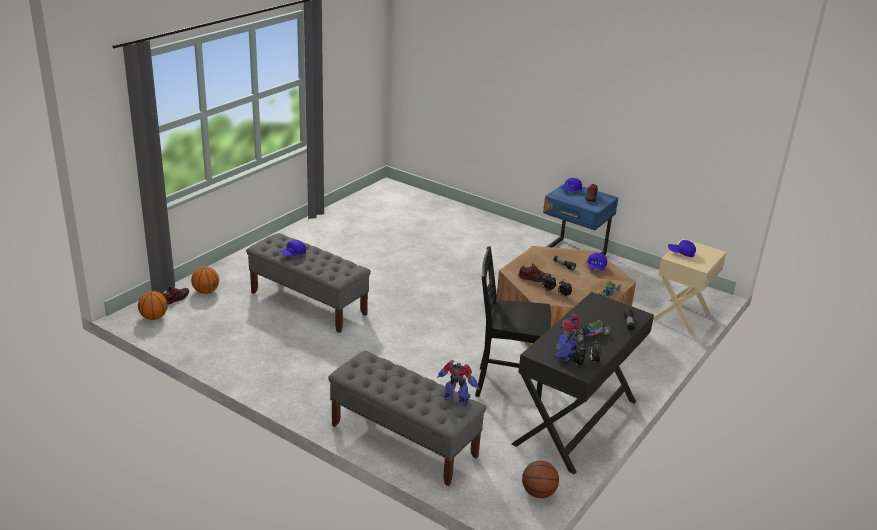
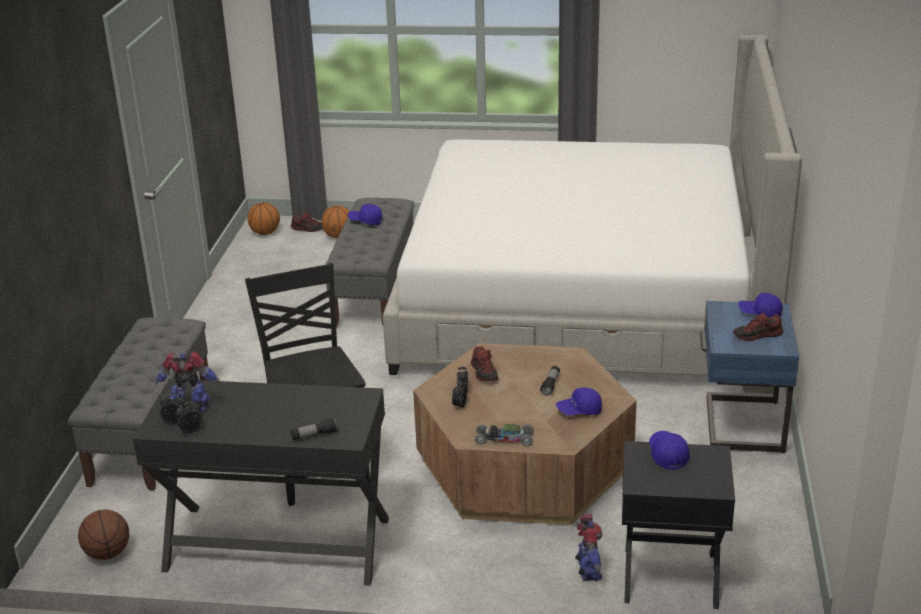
camera: 65 degrees right, 0 degrees up
toy robot [437,360,479,405] -> toy robot moved to [575,514,603,581]
toy car [573,320,611,342] -> none
beige nightstand [653,238,727,335] -> black nightstand [622,441,735,609]
none -> bed [383,35,802,394]

